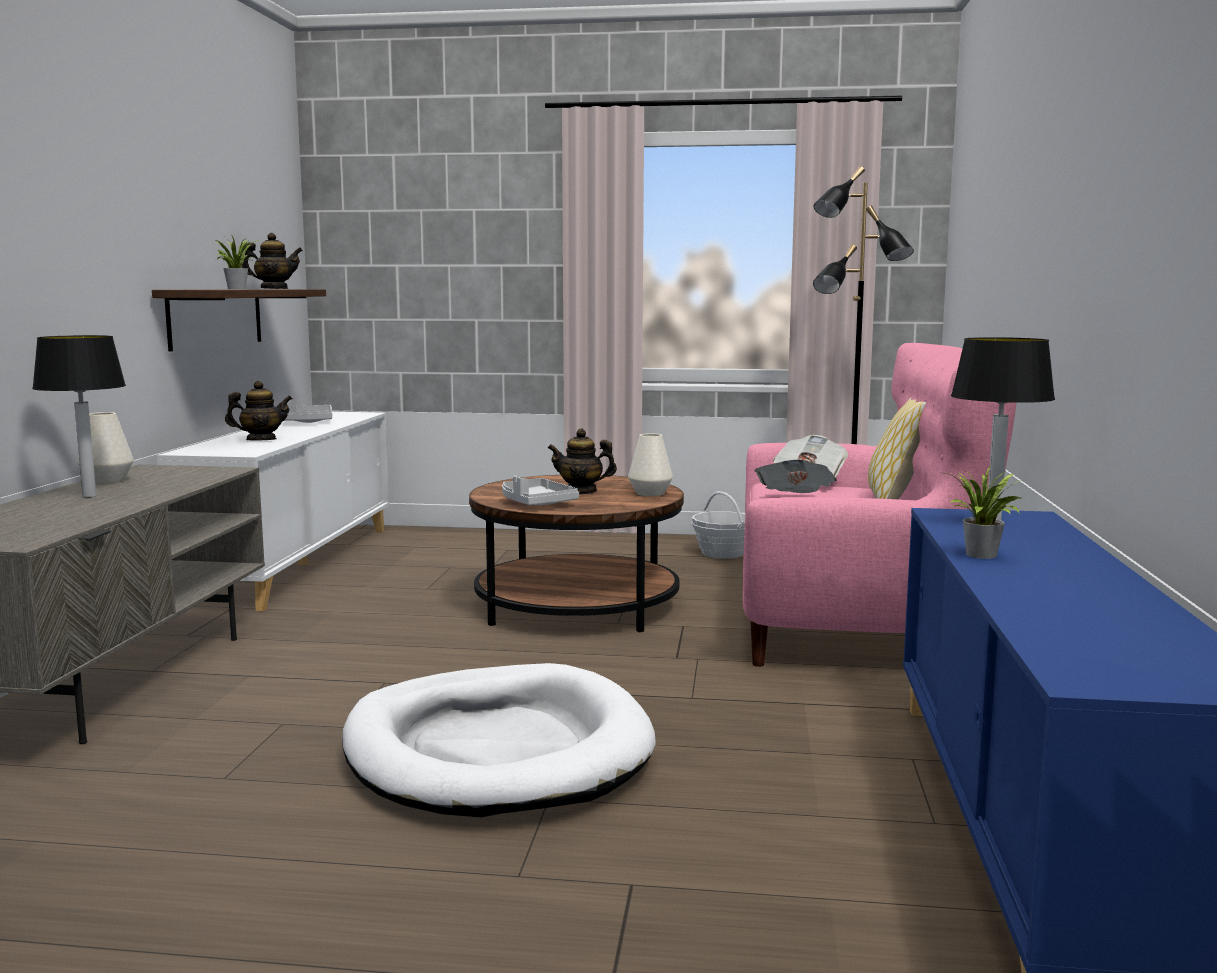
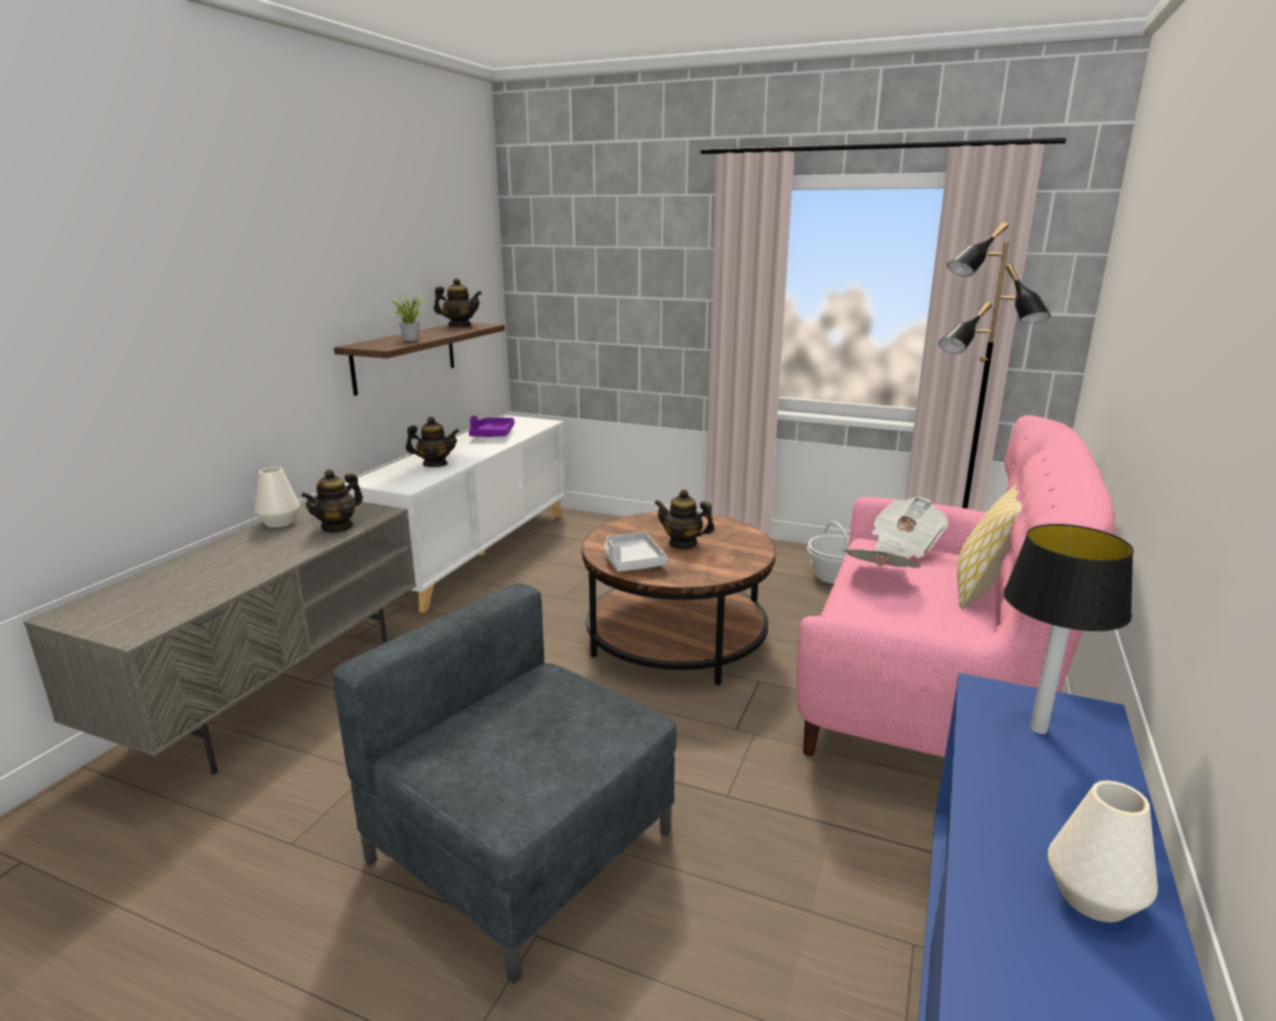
camera: 15 degrees right, 10 degrees up
table lamp [32,335,126,497] -> none
grey tray [285,400,332,423] -> purple tray [469,416,515,437]
white dog bed [342,663,656,817] -> grey armchair [332,583,677,984]
white vase [628,433,673,496] -> white vase moved to [1048,781,1158,922]
potted plant [939,464,1023,559] -> none
none -> teapot [301,469,363,533]

